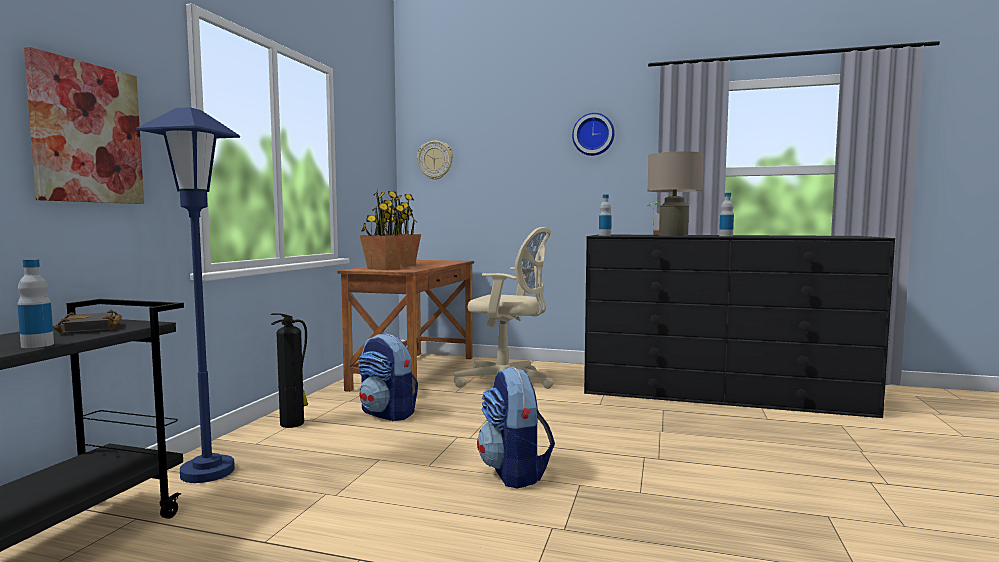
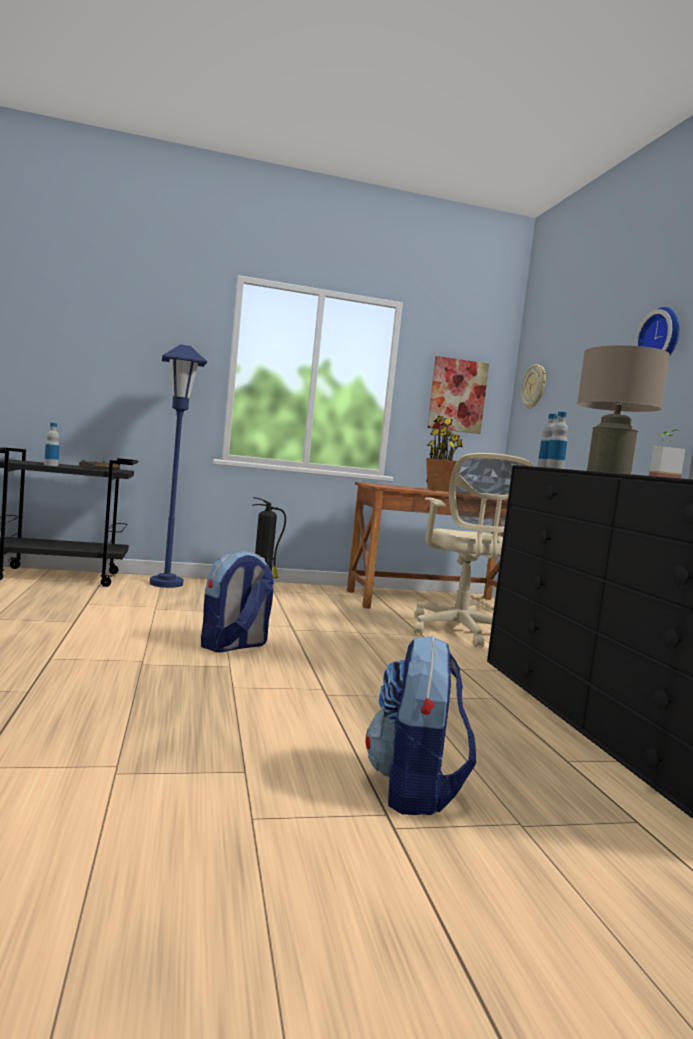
camera: 60 degrees right, 0 degrees up
picture [24,47,144,204] -> picture moved to [427,356,489,434]
backpack [358,334,418,422] -> backpack moved to [366,635,476,815]
potted plant [360,188,406,270] -> none
bottle [719,193,734,236] -> bottle moved to [546,412,568,469]

